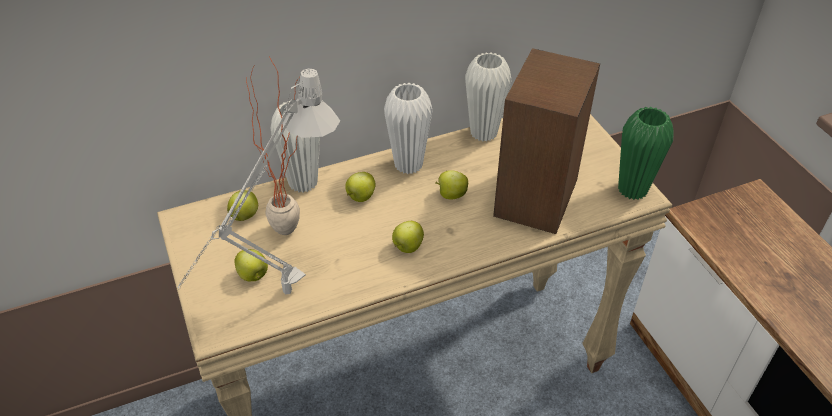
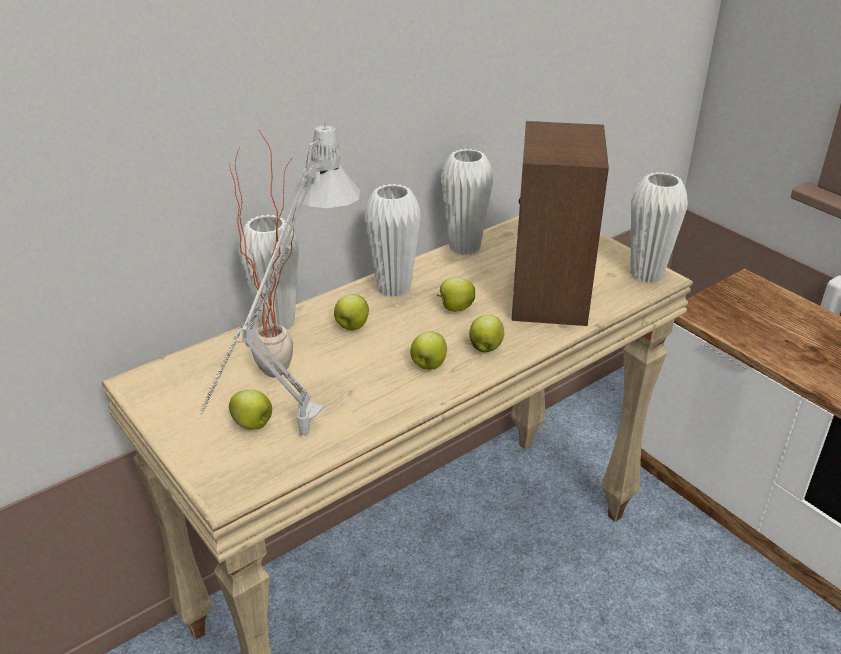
camera: 15 degrees left, 10 degrees down
apple [227,190,258,221] -> apple moved to [469,315,504,352]
green vase [618,107,673,200] -> white vase [631,172,688,283]

